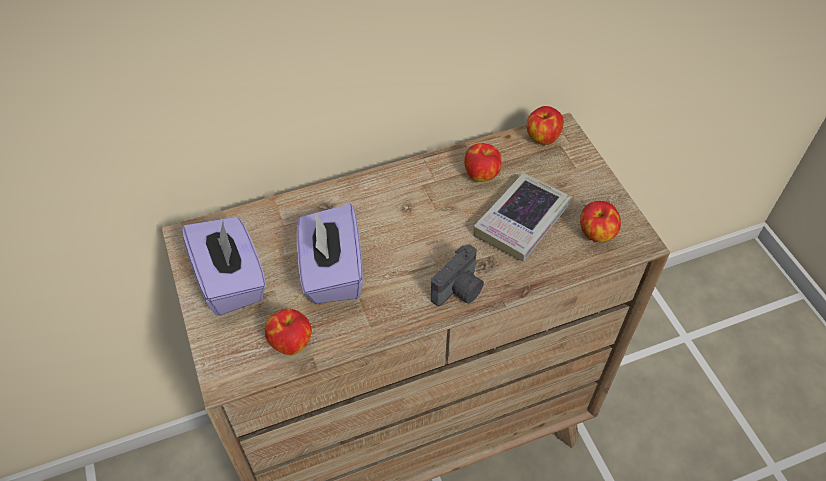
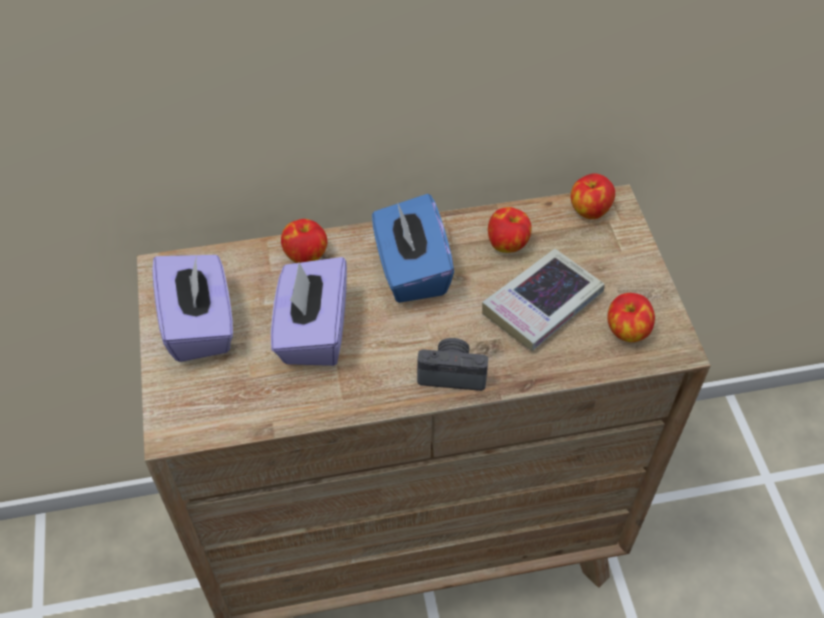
camera: 10 degrees right, 0 degrees up
apple [265,309,312,355] -> apple moved to [281,219,327,263]
camera [431,245,484,306] -> camera turned 135 degrees counterclockwise [417,338,488,391]
none -> blue tissue box [372,194,454,303]

